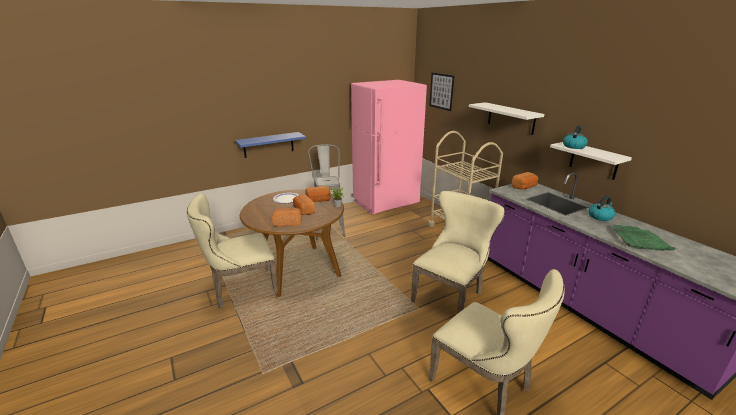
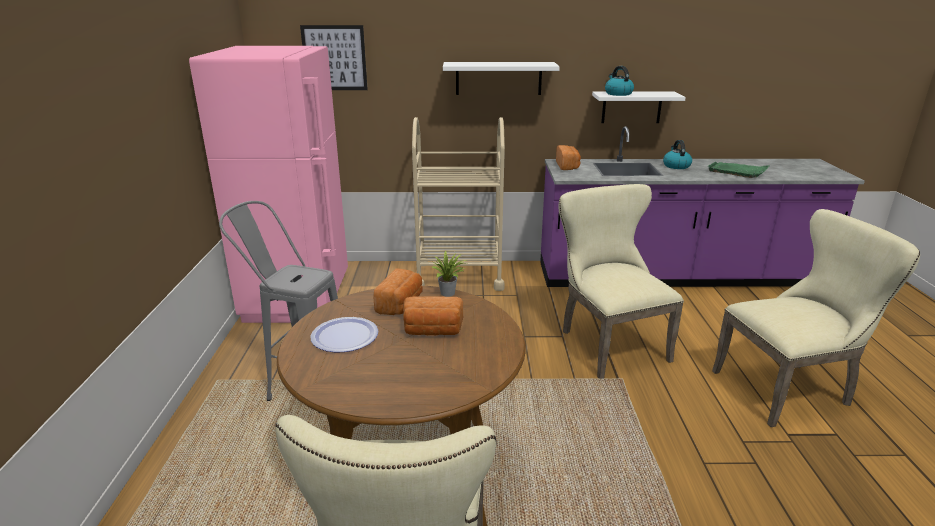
camera: 60 degrees left, 0 degrees up
blue shelf [235,132,306,158] -> none
bread [272,208,302,226] -> none

